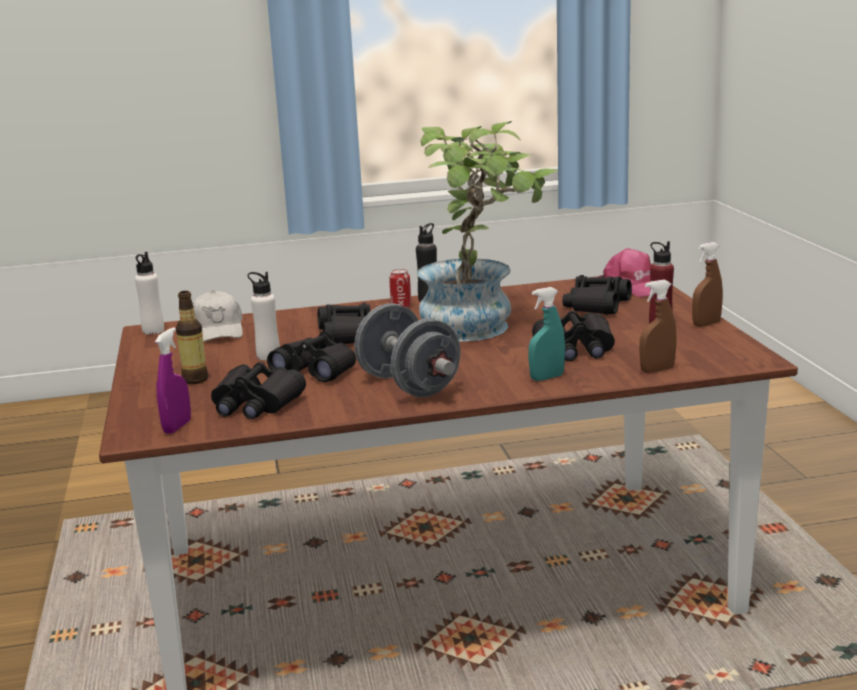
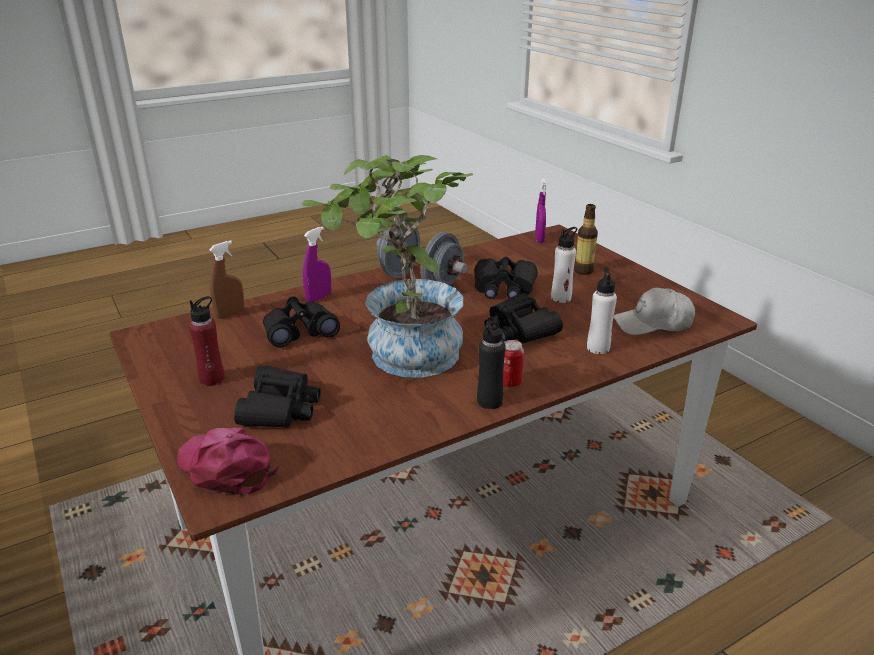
camera: 160 degrees right, 10 degrees up
white bottle [135,252,164,335] -> white bottle moved to [587,268,617,354]
white cap [193,291,243,342] -> white cap turned 60 degrees counterclockwise [614,288,695,335]
black binoculars [211,362,306,419] -> none
turquoise spray bottle [528,287,565,381] -> purple spray bottle [303,226,331,302]
brown spray bottle [692,242,723,327] -> none

